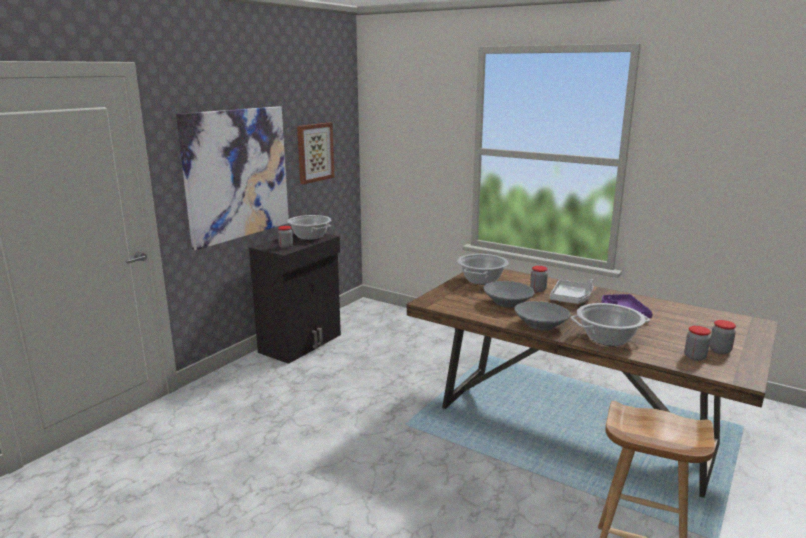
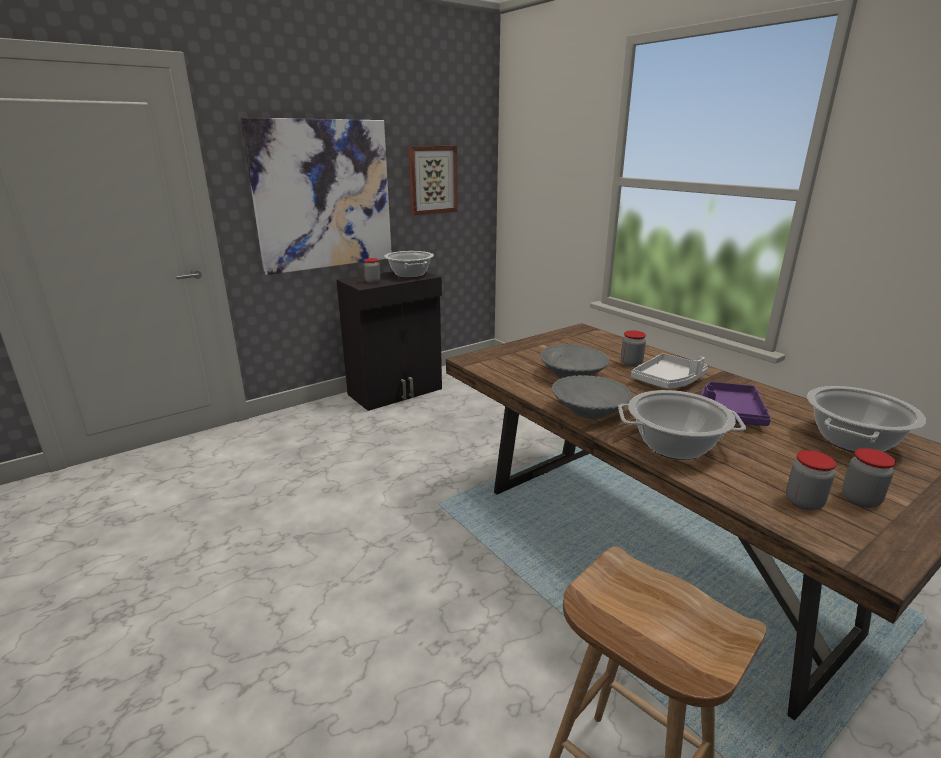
camera: 20 degrees right, 5 degrees up
cooking pot [457,254,509,285] -> cooking pot moved to [807,386,926,452]

